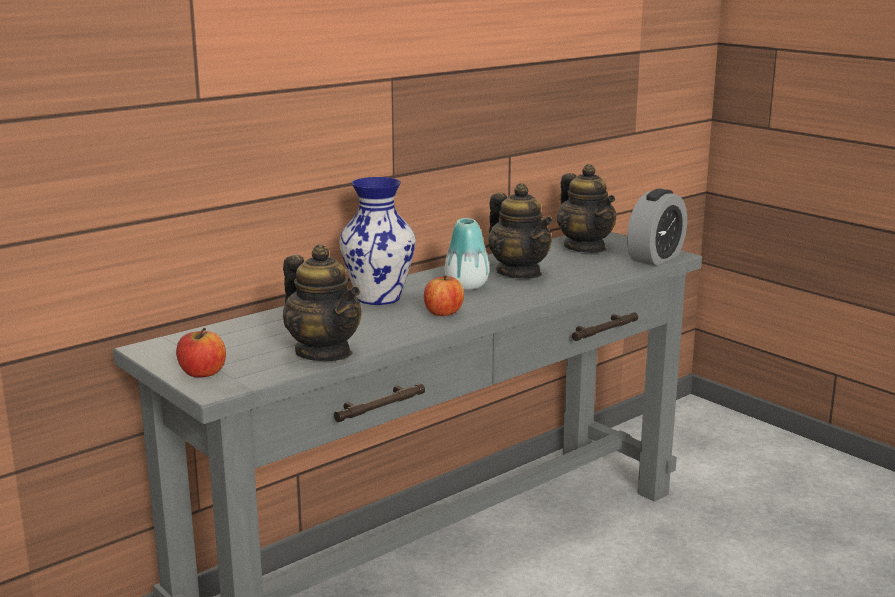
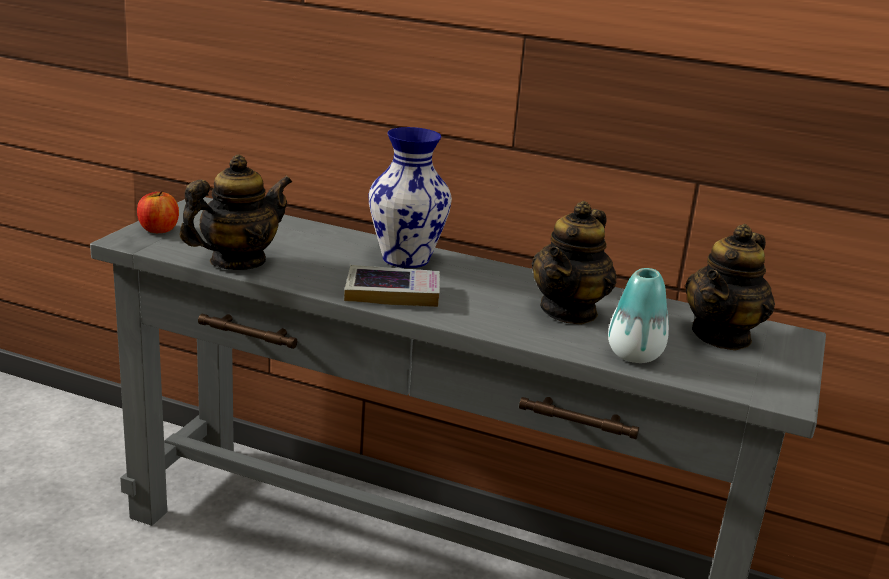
camera: 60 degrees right, 5 degrees up
teapot [283,244,362,361] -> teapot turned 150 degrees counterclockwise [180,154,292,270]
apple [424,275,464,316] -> book [344,265,440,307]
vase [445,218,489,290] -> vase moved to [608,268,669,363]
alarm clock [627,189,687,266] -> none

